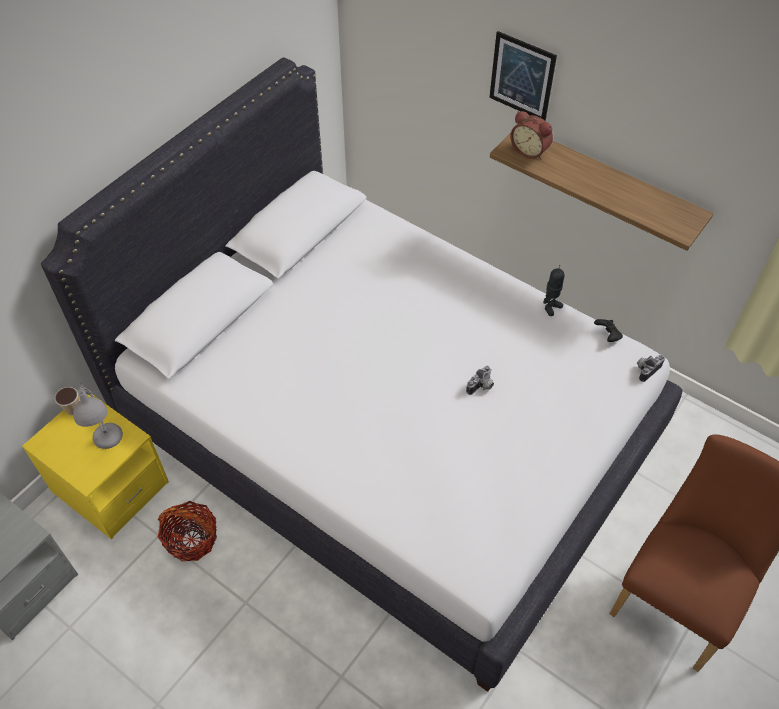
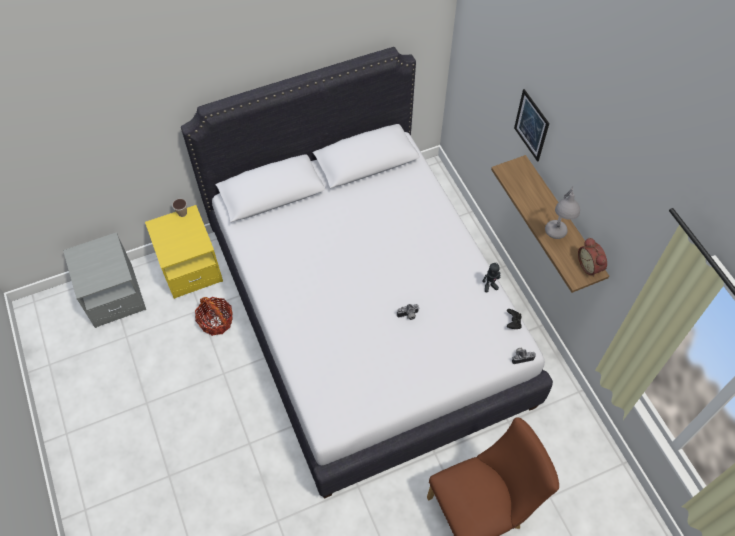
camera: 30 degrees right, 5 degrees up
grey table lamp [73,382,123,449] -> grey table lamp moved to [545,186,580,239]
alarm clock [510,111,553,160] -> alarm clock moved to [578,237,607,277]

